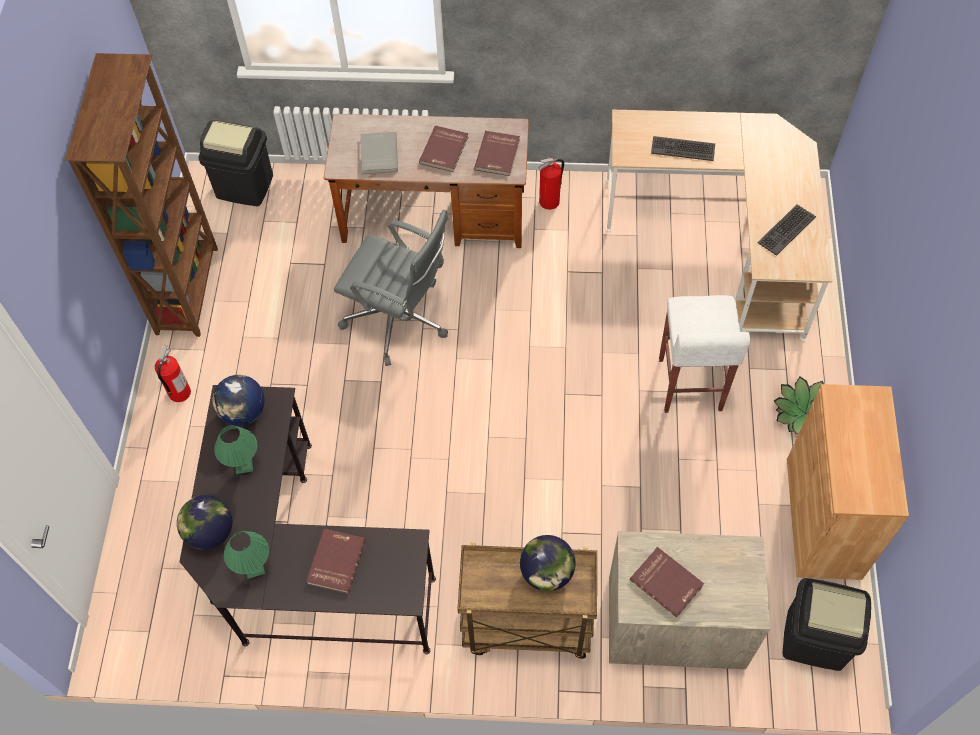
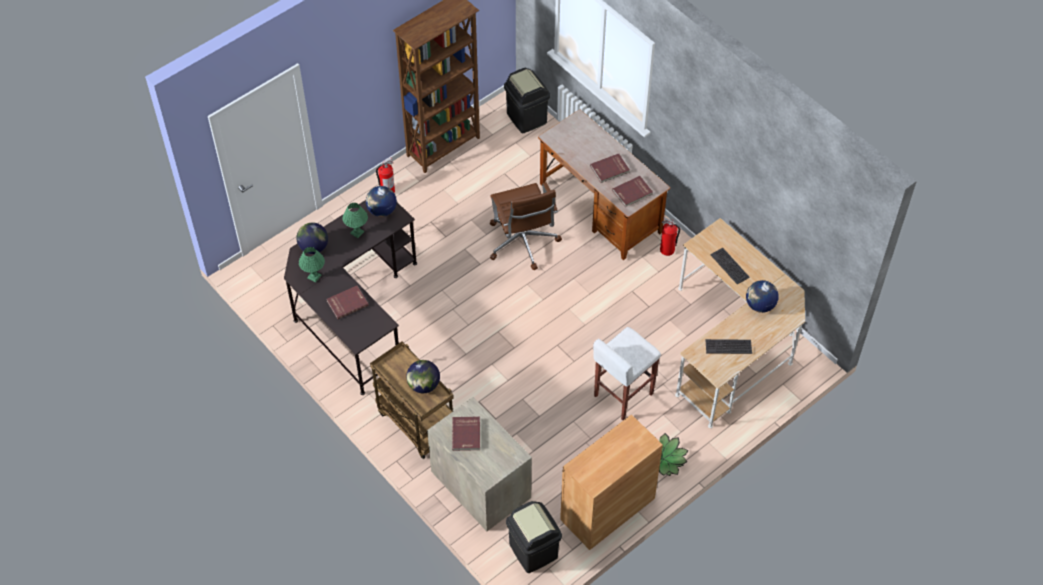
camera: 45 degrees right, 5 degrees down
grey office chair [334,210,448,366] -> brown office chair [490,182,562,270]
grey book [360,132,398,175] -> none
none -> globe [746,280,779,313]

